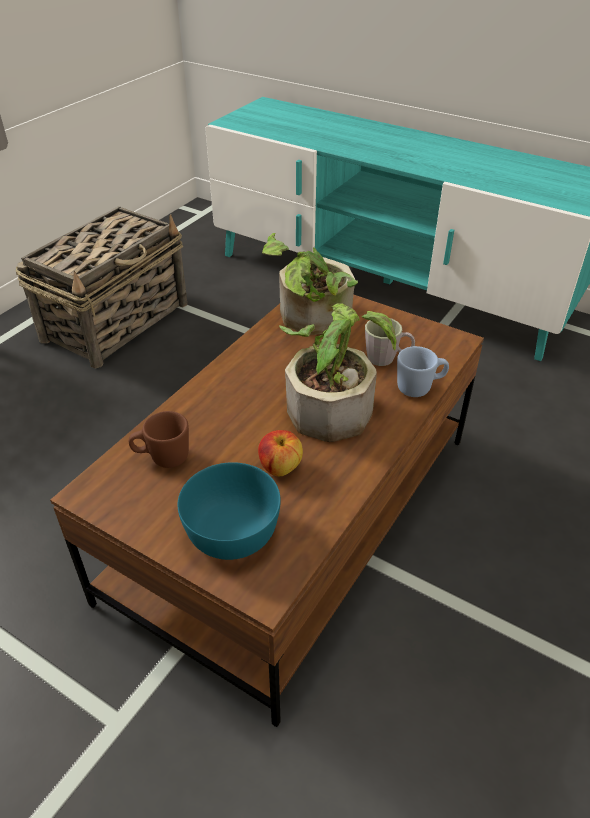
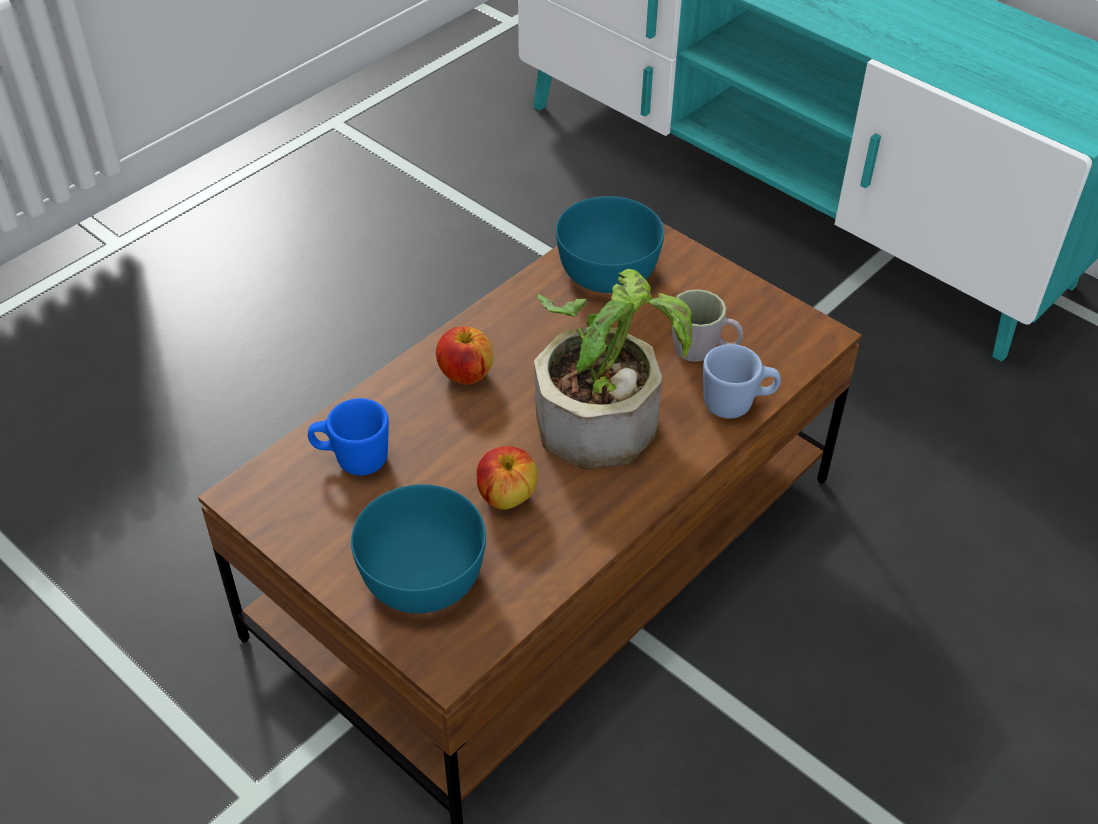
camera: 10 degrees right, 5 degrees up
basket [16,206,187,369] -> none
brown mug [129,411,189,468] -> blue mug [308,398,389,475]
potted plant [262,233,358,335] -> turquoise bowl [556,196,664,293]
none -> apple [436,326,493,385]

